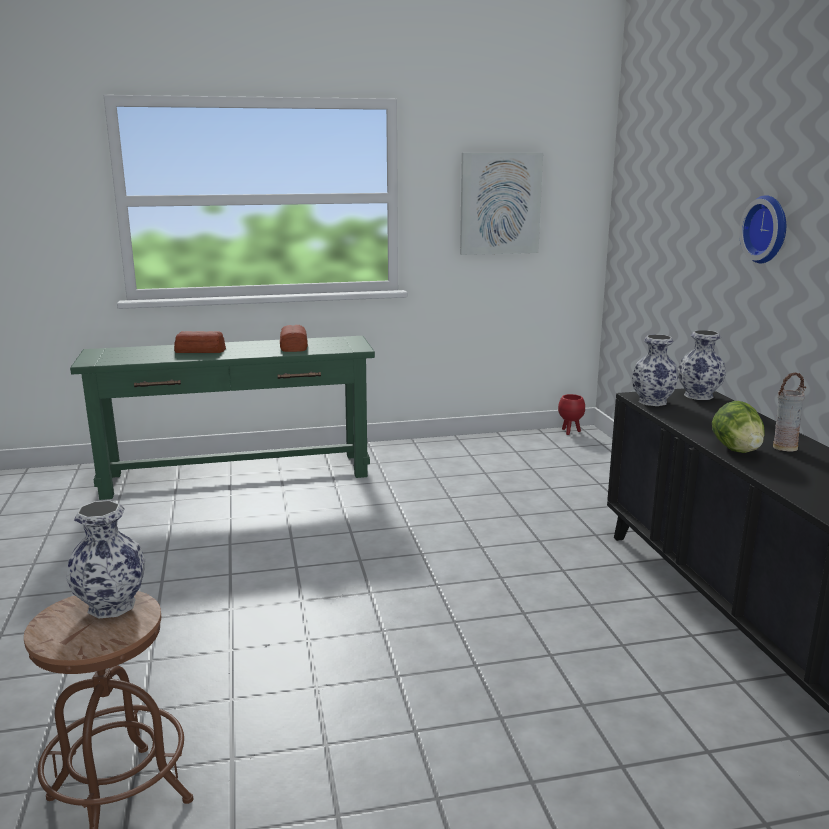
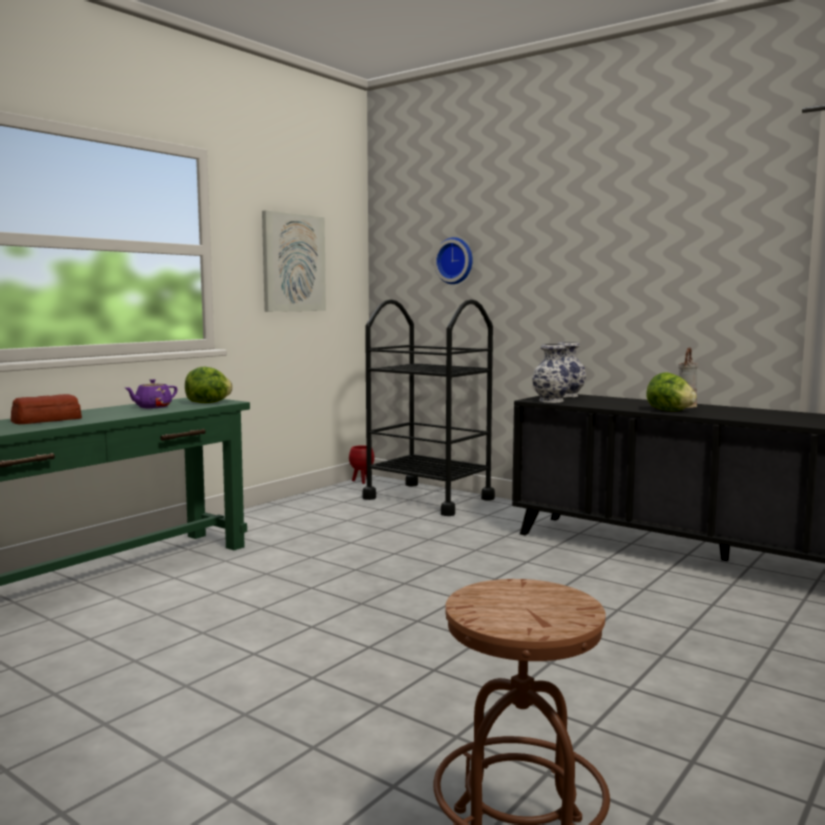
camera: 40 degrees left, 10 degrees down
vase [66,500,145,619] -> none
bread [280,325,308,352] -> purple teapot [125,379,178,408]
wall clock [739,195,786,263] -> wall clock moved to [434,237,473,284]
none -> lettuce [185,367,233,403]
none -> black cart [363,299,495,516]

